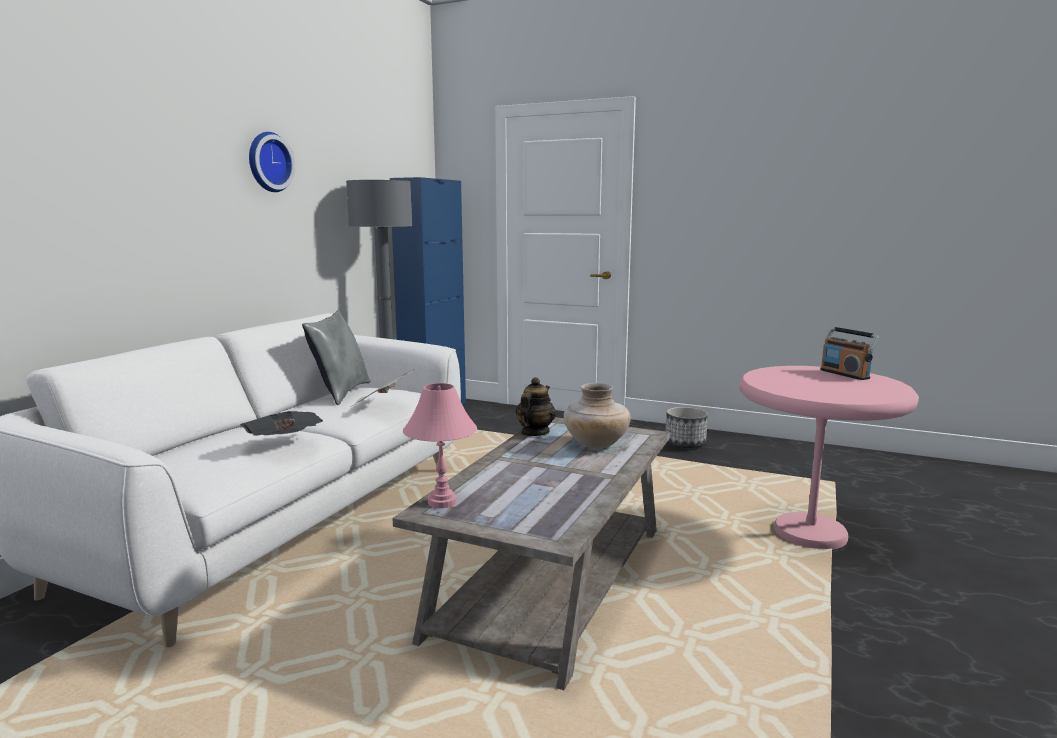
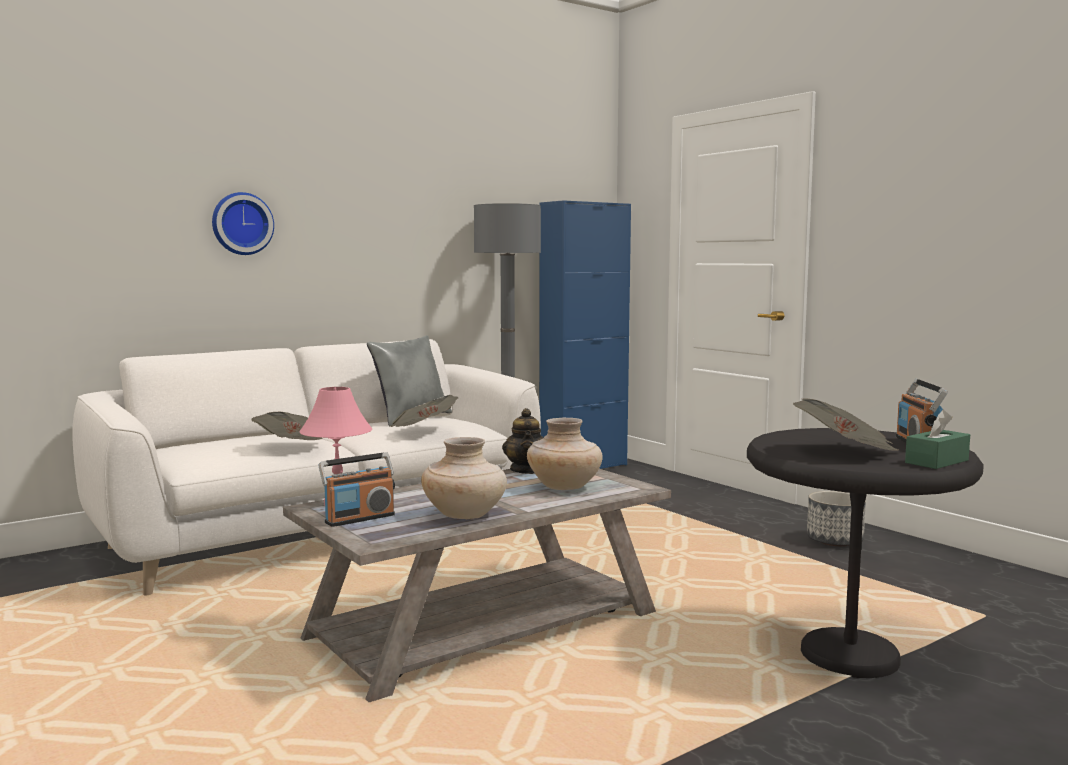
camera: 30 degrees right, 5 degrees down
wall clock [249,132,295,192] -> wall clock moved to [212,192,274,255]
teapot [515,377,556,436] -> teapot turned 120 degrees clockwise [502,408,544,474]
pink side table [739,366,919,550] -> black side table [747,428,984,678]
none -> radio [319,452,395,527]
none -> beige vase [421,437,507,519]
none -> newspaper [793,399,898,451]
none -> green tissue box [905,410,970,469]

